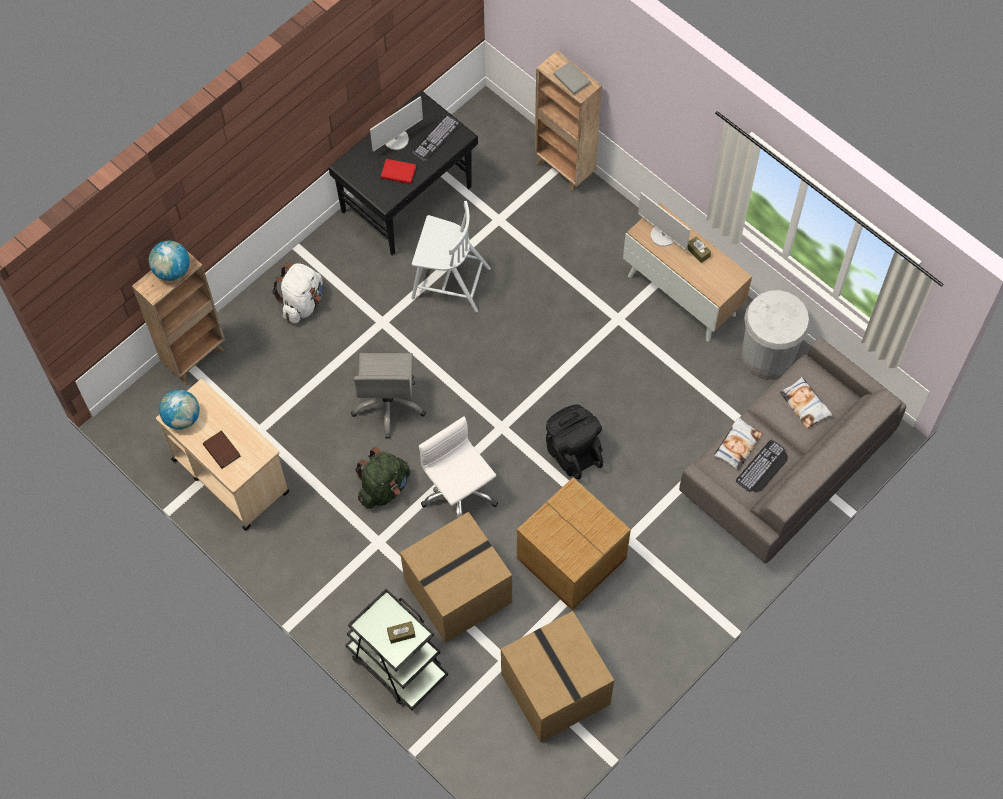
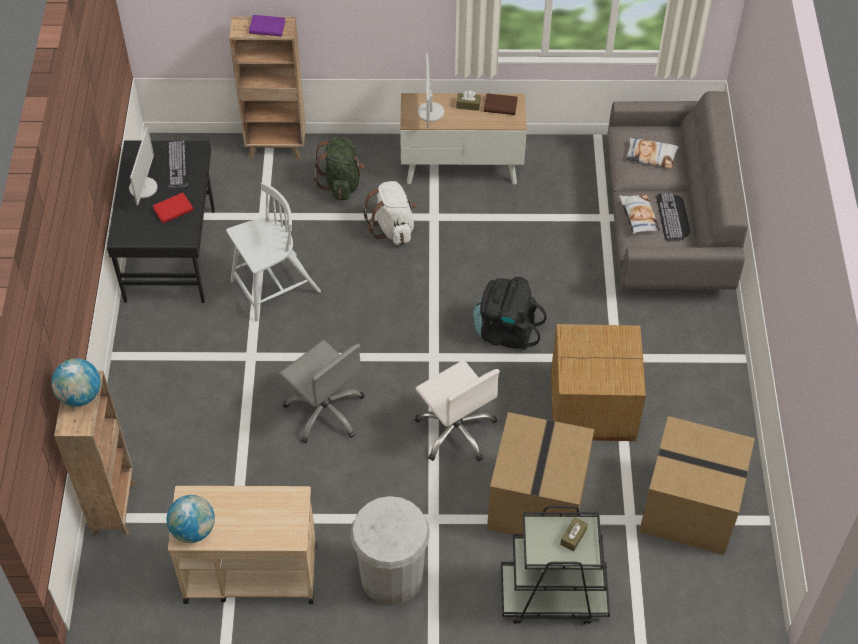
camera: 45 degrees left, 10 degrees down
brown book [203,430,240,469] -> brown book moved to [484,93,518,115]
white backpack [272,263,323,323] -> white backpack moved to [363,181,416,245]
green backpack [355,447,410,509] -> green backpack moved to [313,136,365,200]
white office chair [419,416,498,519] -> white office chair turned 135 degrees counterclockwise [414,360,500,461]
grey book [554,61,590,95] -> purple book [249,15,286,36]
monitor [638,192,690,251] -> monitor turned 90 degrees clockwise [417,53,444,128]
white trash can [741,290,810,380] -> white trash can moved to [350,496,430,605]

